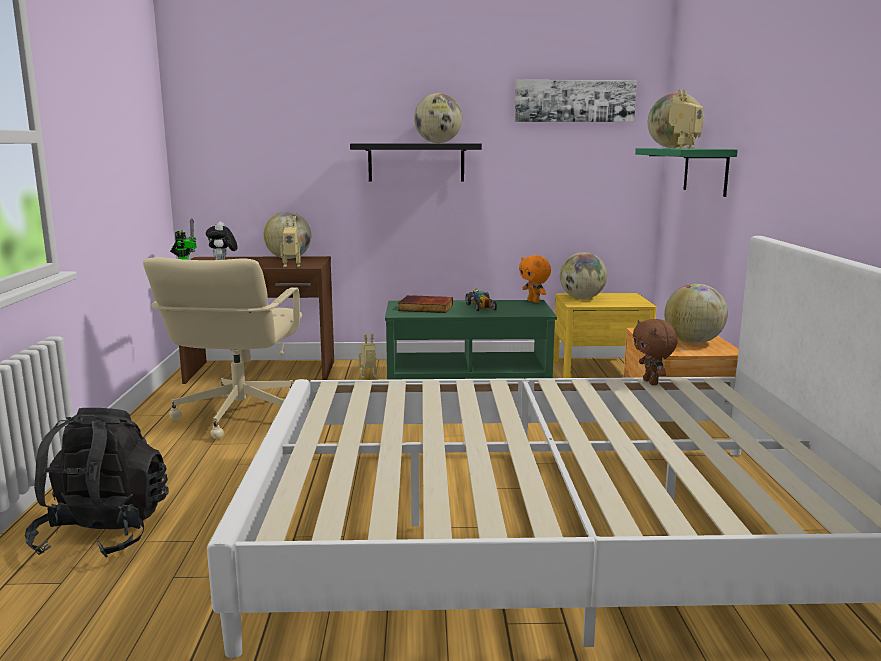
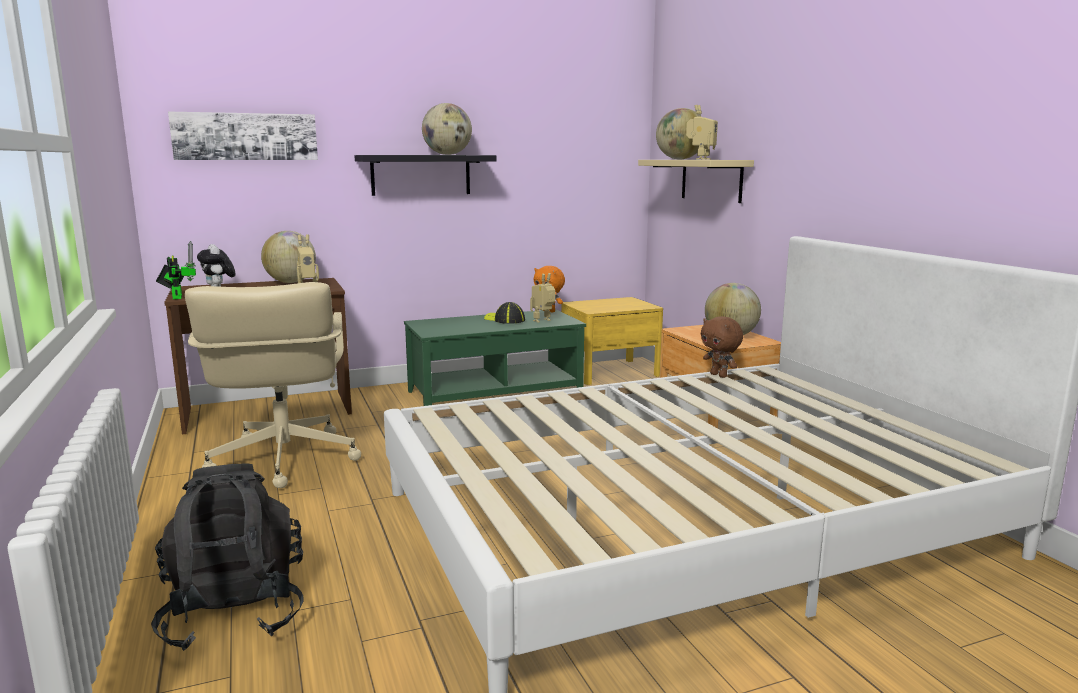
camera: 20 degrees left, 0 degrees up
toy robot [359,333,377,379] -> toy robot moved to [530,273,555,322]
book [398,295,453,313] -> none
toy car [465,289,497,311] -> cap [484,302,525,324]
picture [515,80,637,122] -> picture moved to [168,111,318,160]
globe [560,252,607,299] -> none
green shelf [635,148,738,197] -> beige shelf [638,160,754,203]

